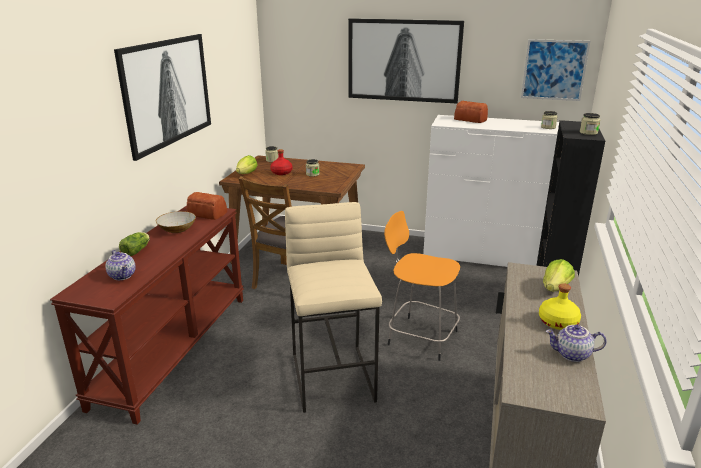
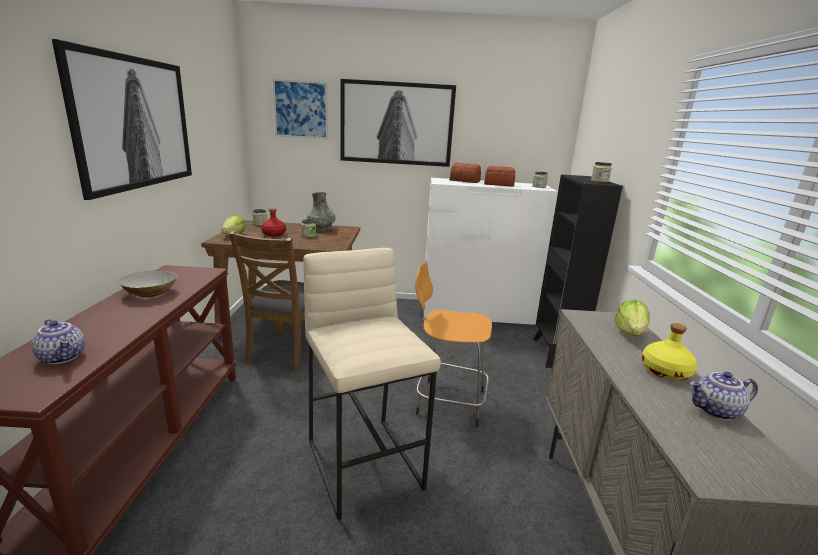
camera: 15 degrees left, 5 degrees down
lettuce [119,232,150,256] -> none
bread [187,192,227,220] -> bread moved to [484,166,515,187]
picture [521,39,590,101] -> picture moved to [273,79,328,139]
none -> grey vase [307,192,336,231]

